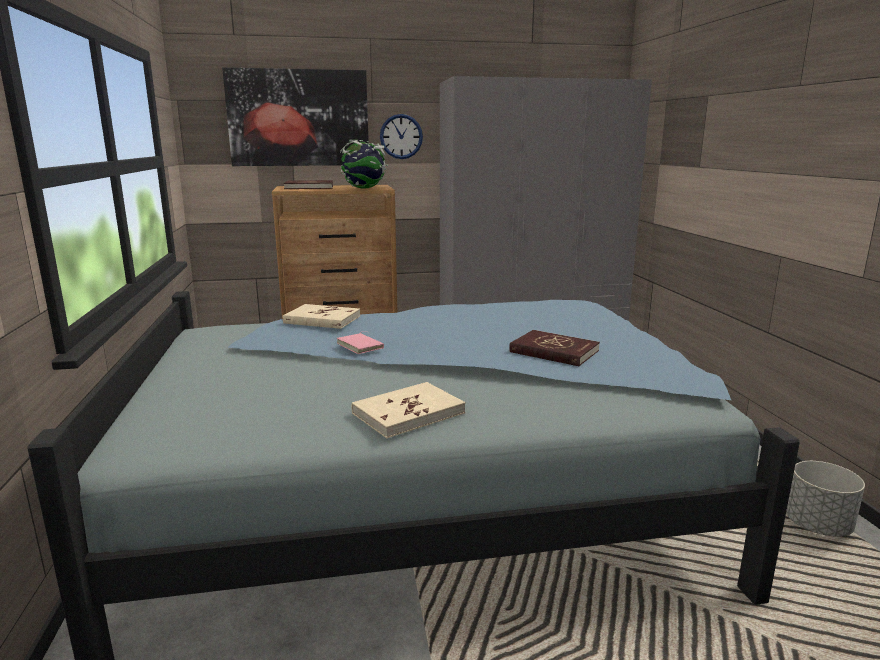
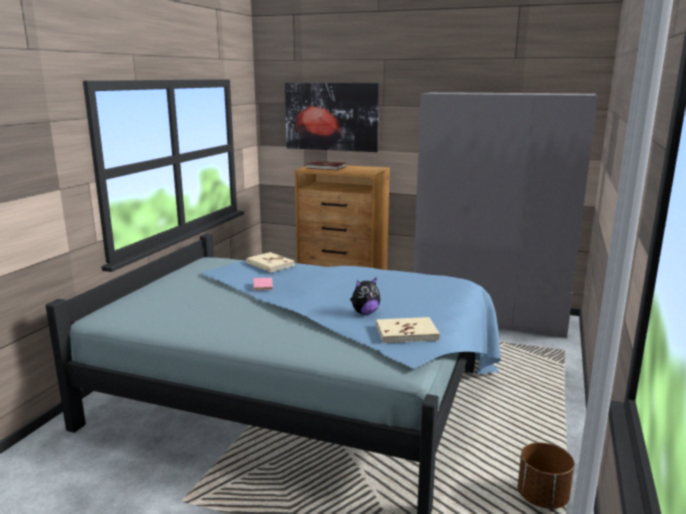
camera: 30 degrees right, 0 degrees up
globe [340,140,388,189] -> none
beige book [351,382,466,438] -> beige book moved to [376,317,440,343]
wall clock [380,114,423,159] -> none
red book [509,330,600,366] -> plush toy [350,277,380,315]
grey planter [786,461,865,537] -> brown planter [518,443,574,509]

